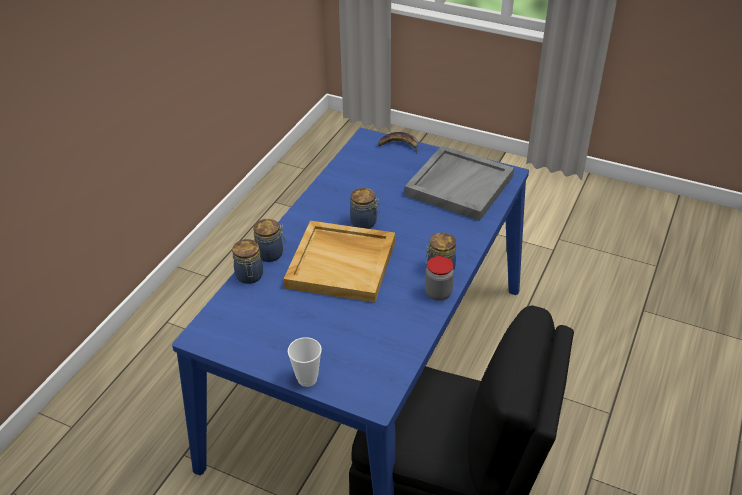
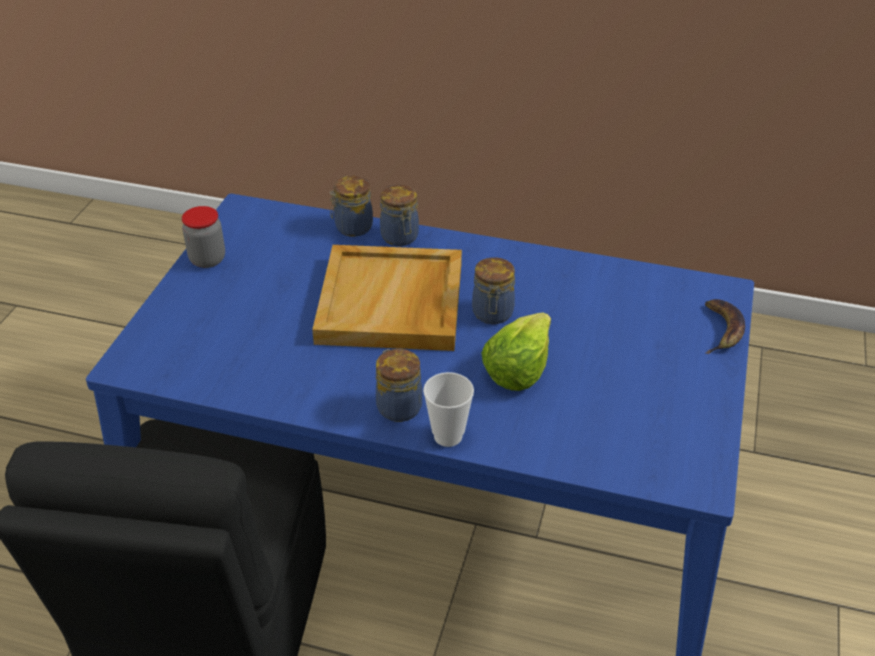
camera: 80 degrees right, 0 degrees up
cup [288,337,322,387] -> cup moved to [423,372,474,447]
grey tray [405,146,514,221] -> none
jar [425,256,454,301] -> jar moved to [182,206,225,268]
none -> lettuce [481,313,551,391]

